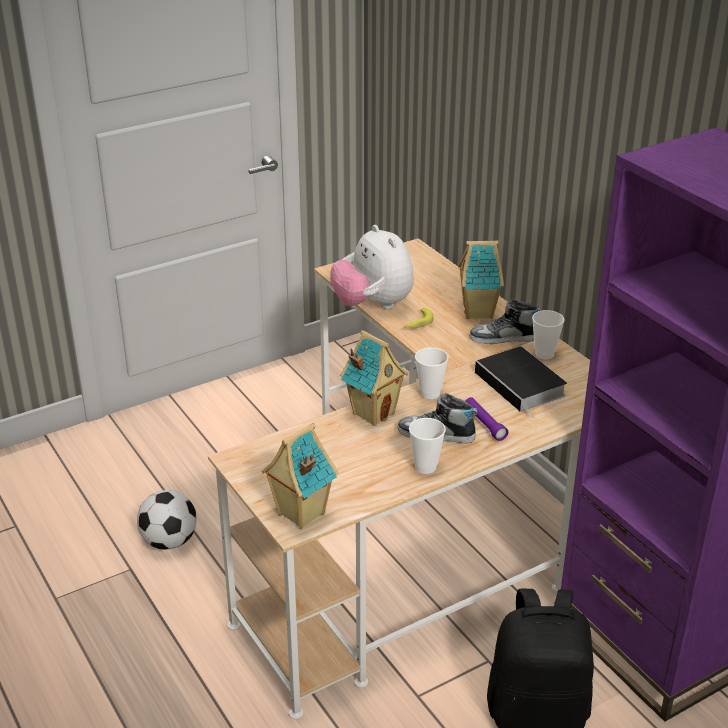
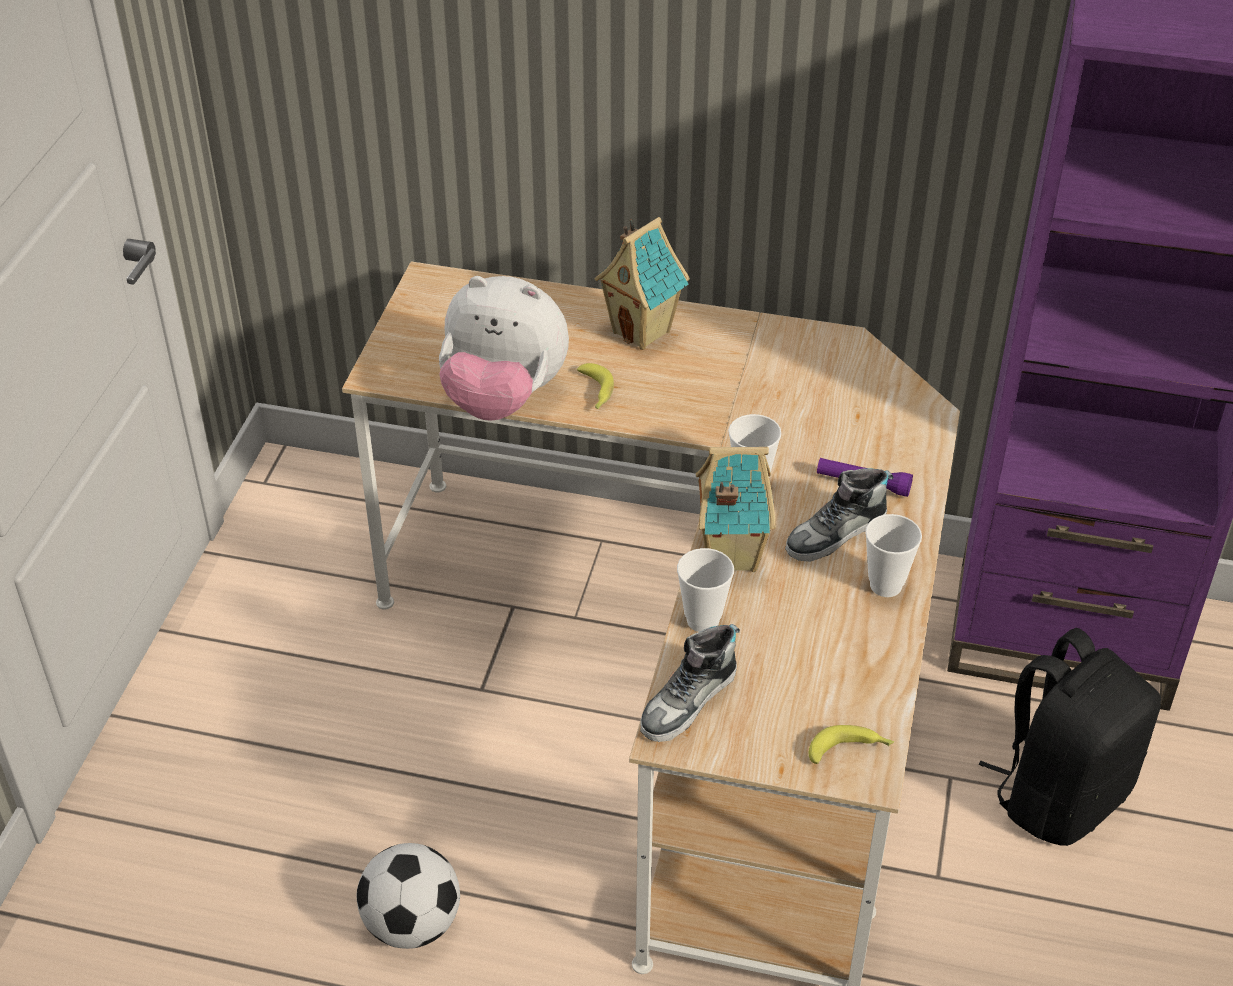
camera: 45 degrees left, 10 degrees up
toy house [262,423,338,529] -> banana [809,725,894,764]
shoe [469,299,541,344] -> shoe moved to [640,624,740,742]
book [475,346,567,419] -> none
cup [532,310,565,359] -> cup moved to [677,548,734,632]

